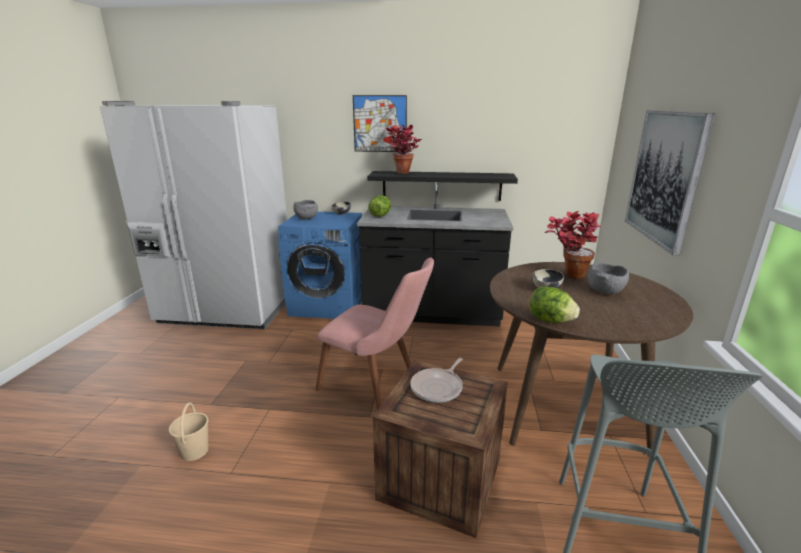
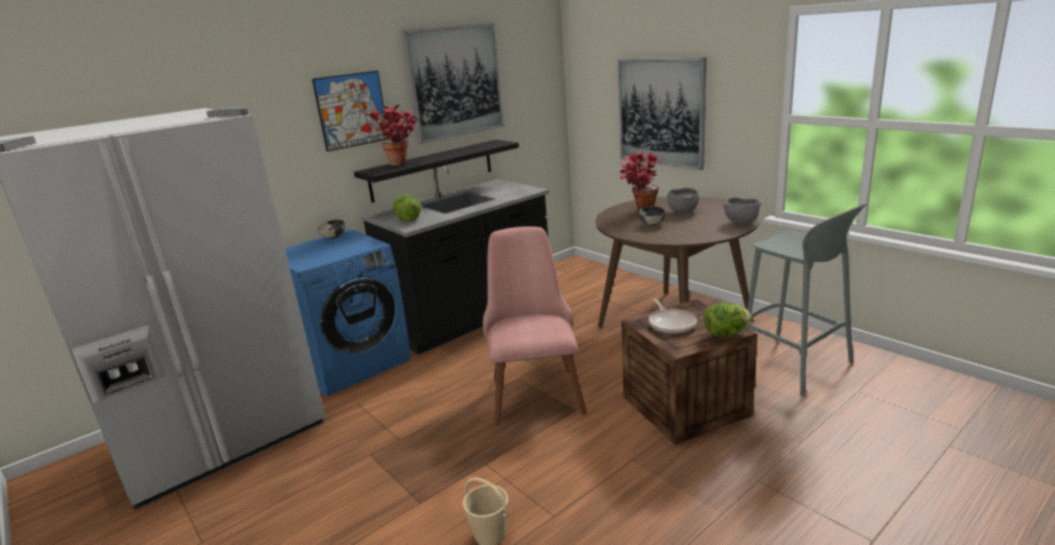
camera: 45 degrees left, 0 degrees up
grey bowl [293,200,318,219] -> grey bowl moved to [723,197,761,224]
pink chair [316,258,434,410] -> pink chair turned 75 degrees counterclockwise [483,226,587,426]
lettuce [530,286,580,323] -> lettuce moved to [704,302,752,337]
none -> picture [402,23,504,144]

